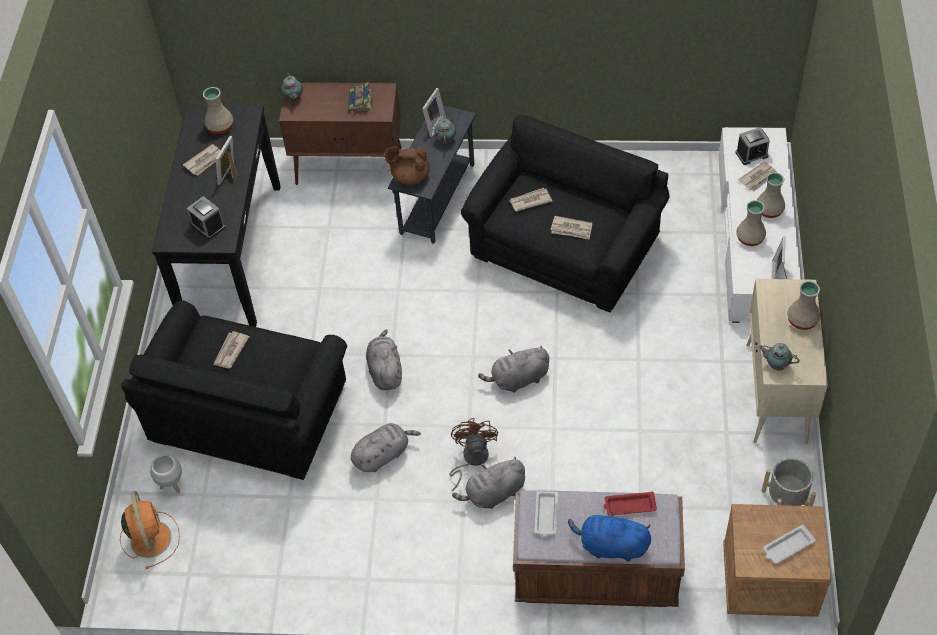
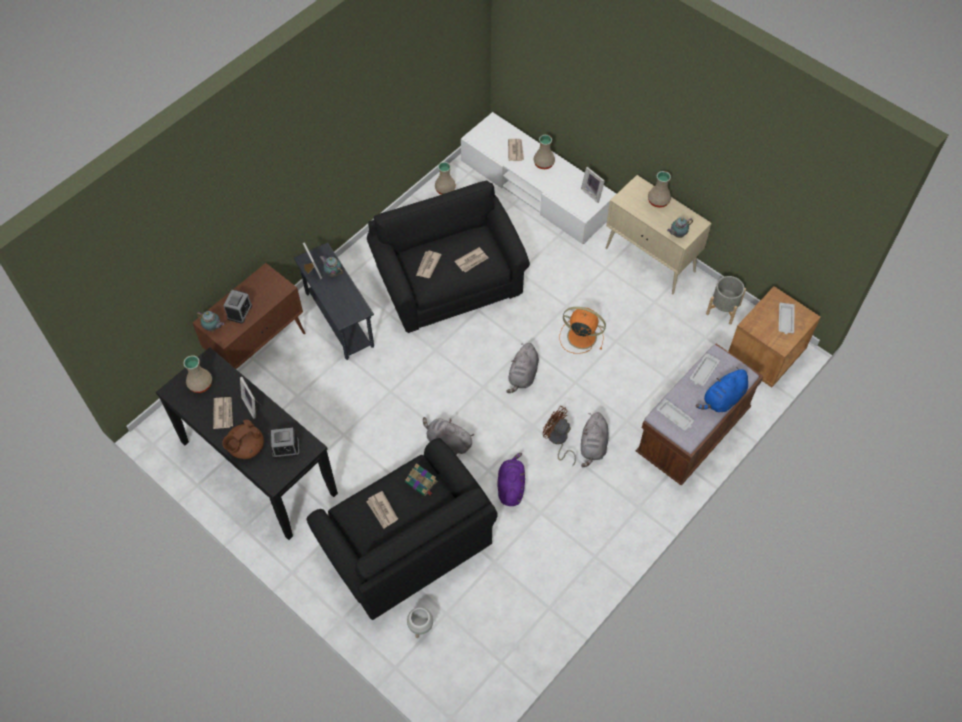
camera: 55 degrees left, 5 degrees up
orange fan [120,491,180,569] -> orange fan moved to [560,307,606,354]
book [348,82,373,115] -> book moved to [405,463,438,496]
grey plush toy [351,423,421,472] -> purple plush toy [497,453,525,506]
brown teapot [384,146,430,185] -> brown teapot moved to [222,420,264,459]
red tray [603,492,657,516] -> white tray [690,353,720,386]
alarm clock [736,127,770,165] -> alarm clock moved to [223,290,252,324]
beige vase [736,200,766,246] -> beige vase moved to [435,162,456,195]

